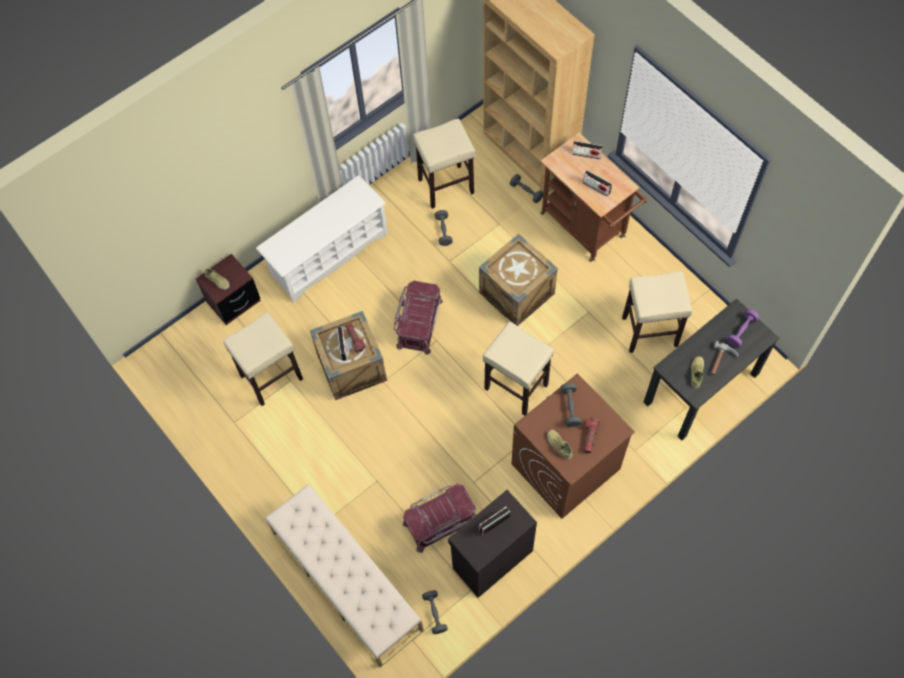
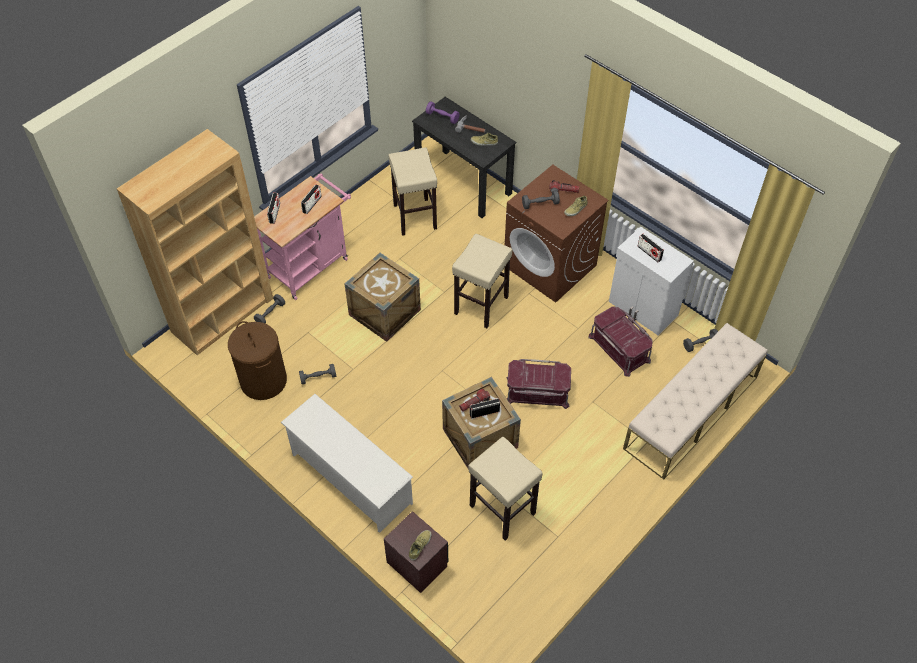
camera: 100 degrees left, 10 degrees down
red storage box [394,281,443,355] -> red storage box moved to [507,359,571,409]
beige stool [413,118,475,209] -> brown laundry basket [228,321,287,400]
black cabinet [448,490,537,598] -> white cabinet [609,227,694,336]
brown cart [540,133,647,262] -> pink cart [254,174,351,300]

